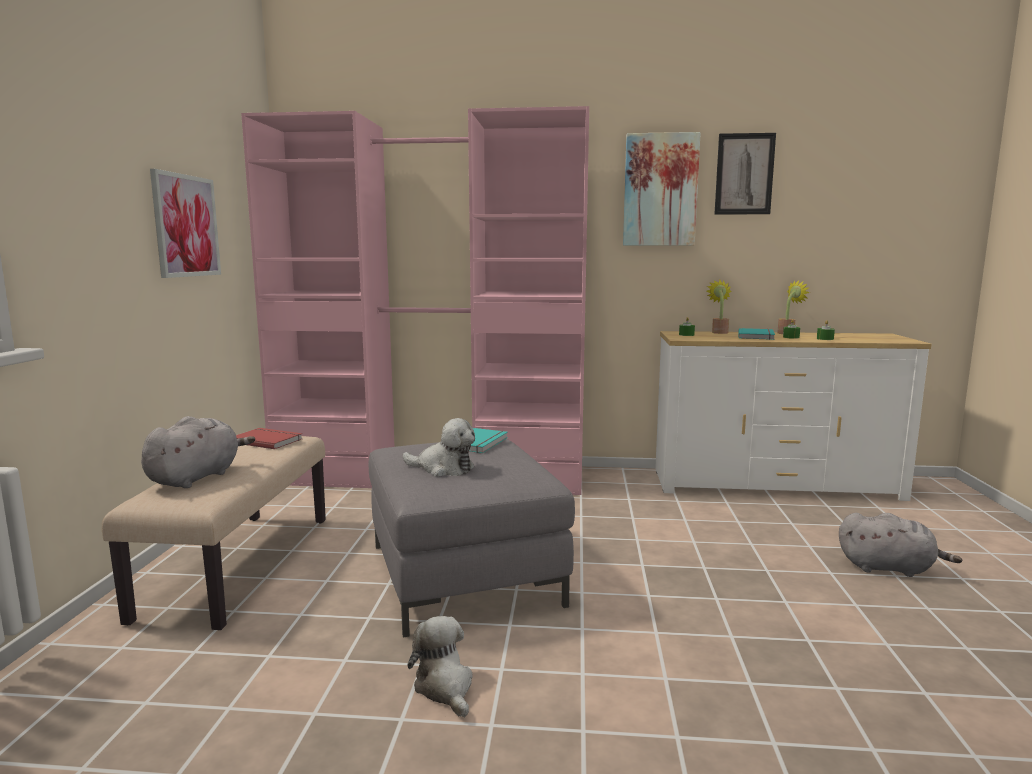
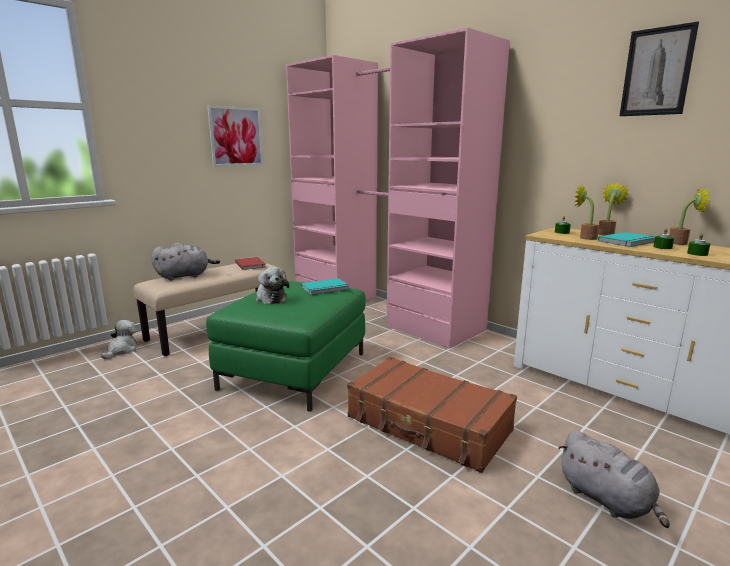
camera: 40 degrees right, 5 degrees up
grey ottoman [369,439,575,637] -> green ottoman [206,281,366,412]
plush toy [408,616,473,718] -> plush toy moved to [101,320,138,359]
picture [623,132,701,246] -> none
none -> brown suitcase [347,357,517,473]
none -> potted plant [574,185,599,240]

